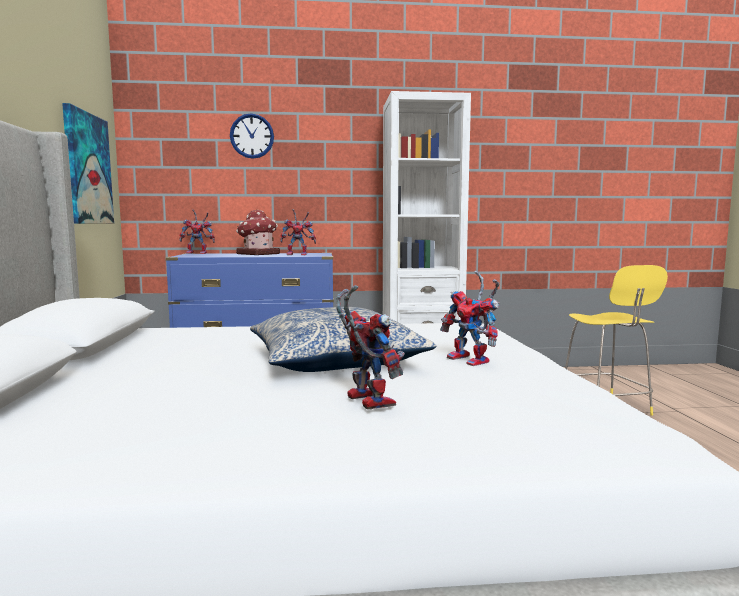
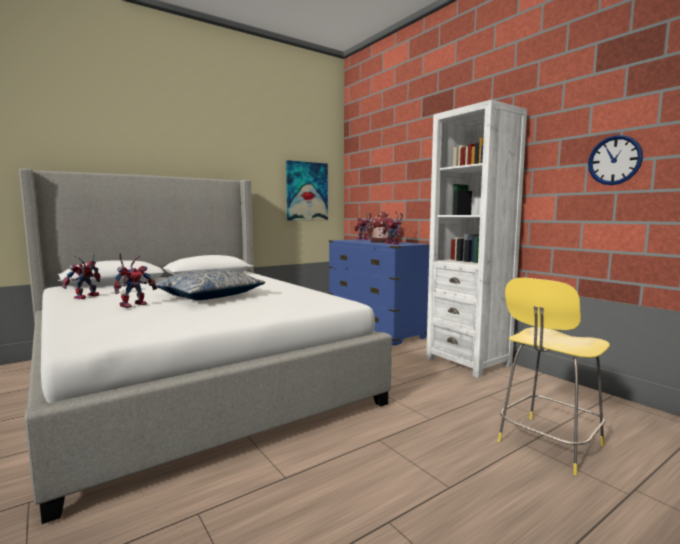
camera: 60 degrees right, 0 degrees up
wall clock [230,113,274,159] -> wall clock moved to [588,135,643,185]
toy robot [440,271,500,366] -> toy robot moved to [62,250,101,299]

